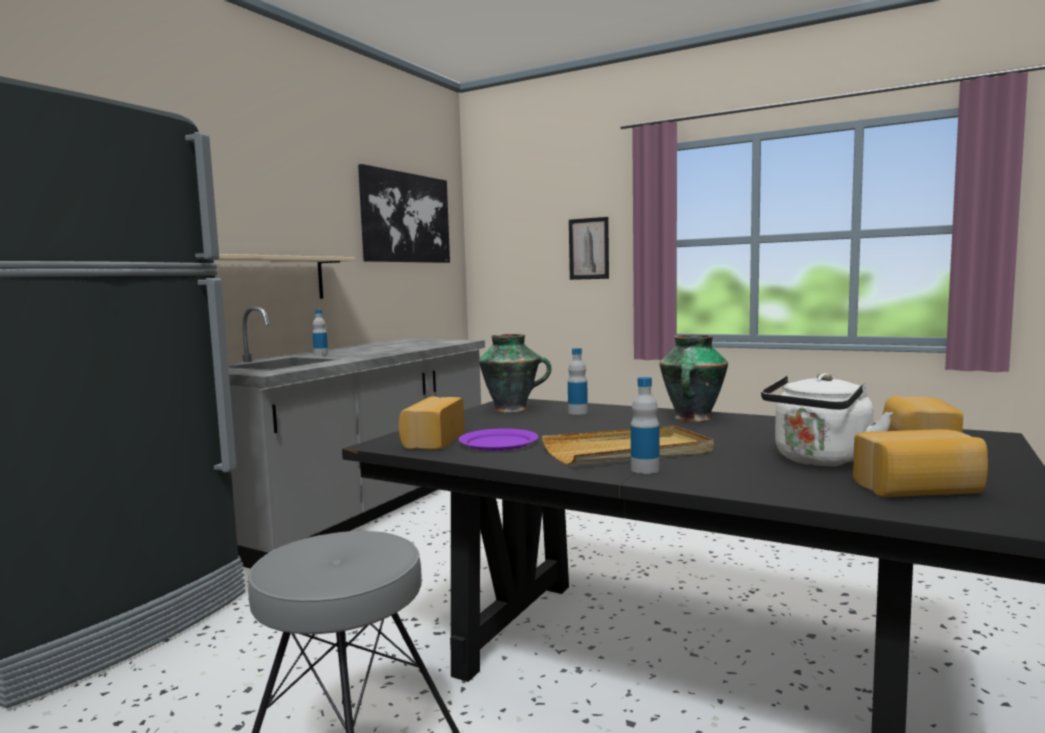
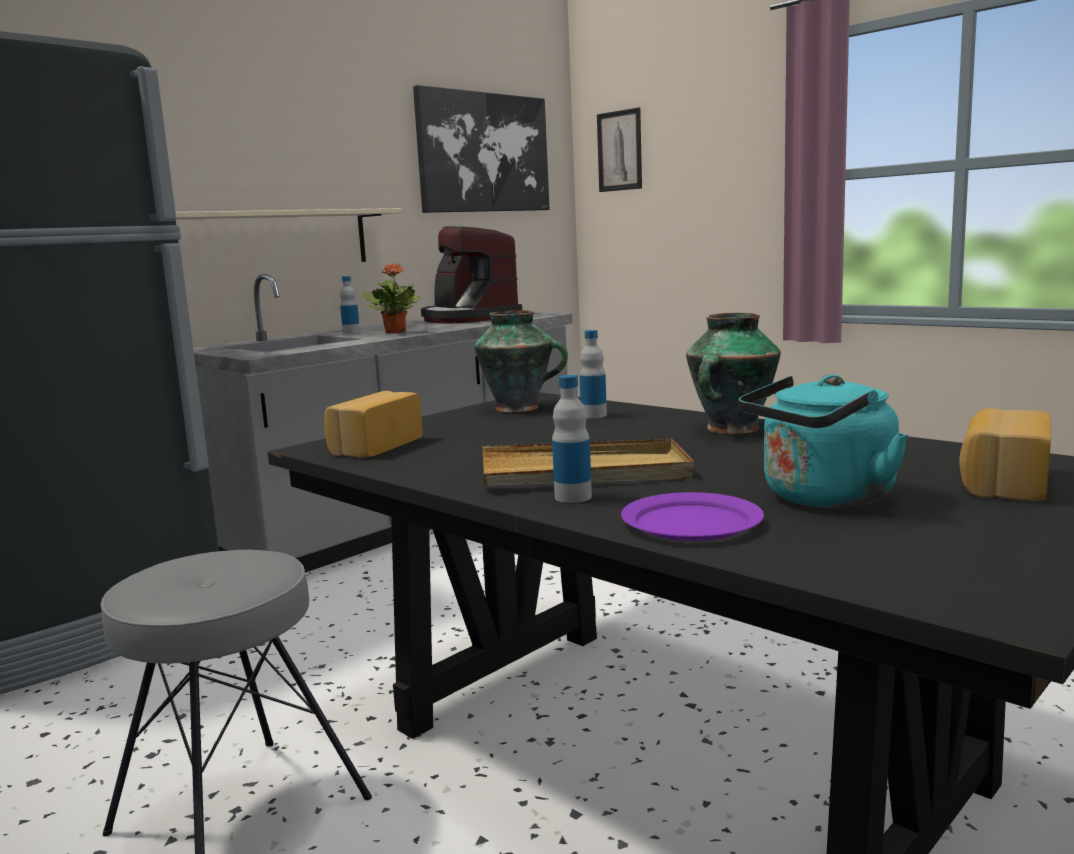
camera: 15 degrees right, 5 degrees up
purple plate [458,429,538,451] -> purple plate moved to [621,492,764,541]
picture [569,217,609,280] -> picture moved to [597,107,642,192]
white kettle [761,373,893,467] -> turquoise kettle [739,374,908,508]
bread [853,429,988,497] -> none
none -> potted plant [363,263,419,333]
none -> coffee machine [421,226,522,323]

